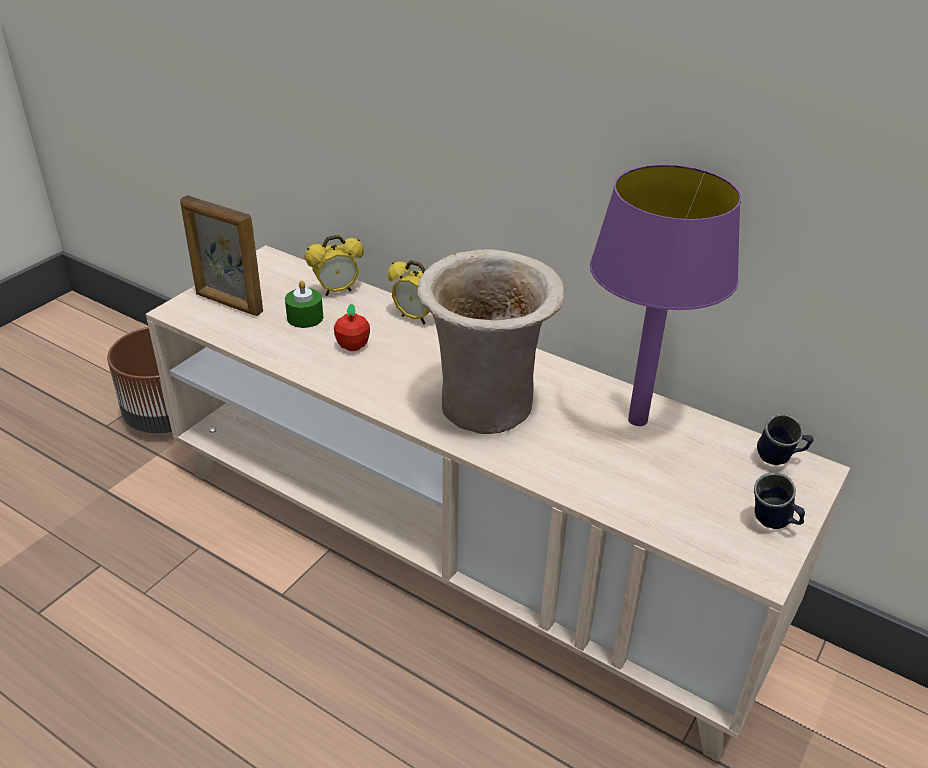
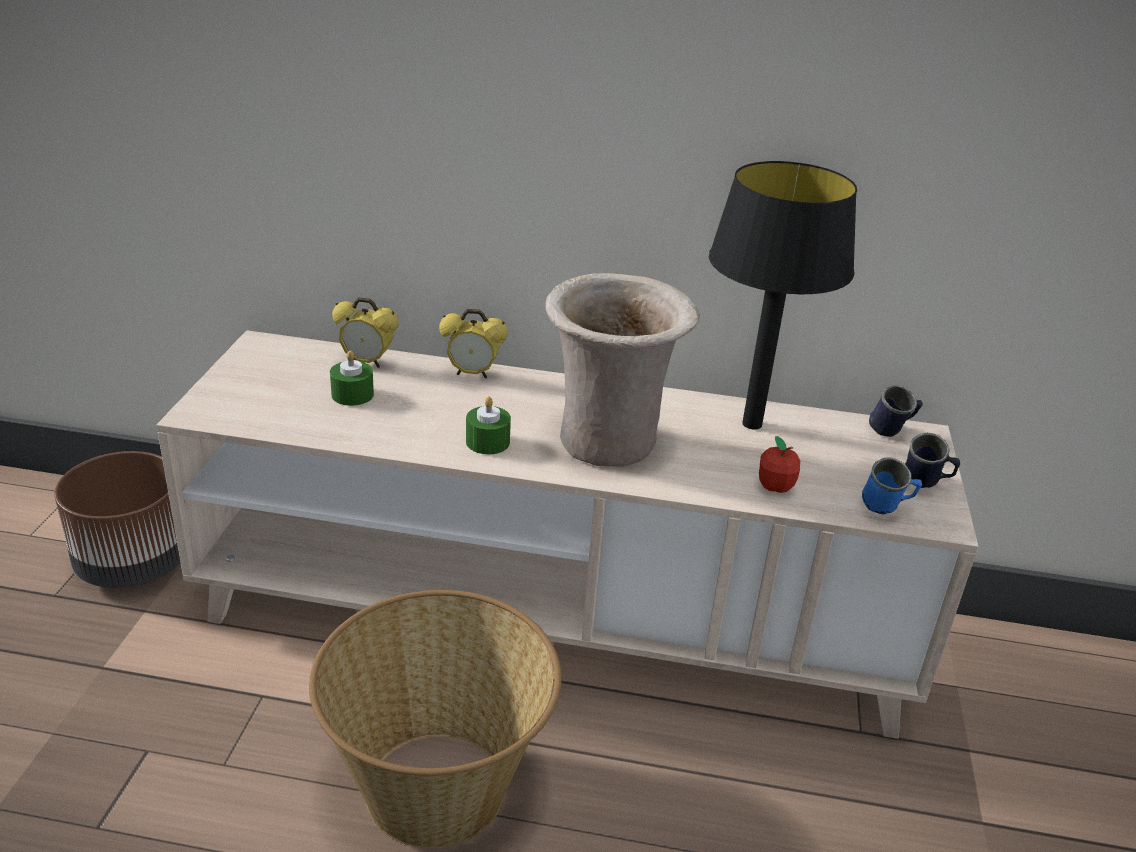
camera: 25 degrees left, 5 degrees down
picture frame [180,195,263,316] -> none
alarm clock [305,235,364,296] -> alarm clock turned 60 degrees clockwise [332,297,399,368]
apple [334,304,370,351] -> apple moved to [759,436,800,493]
purple table lamp [590,164,741,426] -> black table lamp [709,161,857,429]
none -> basket [309,590,562,848]
none -> green candle [466,396,511,454]
none -> blue mug [862,458,922,514]

